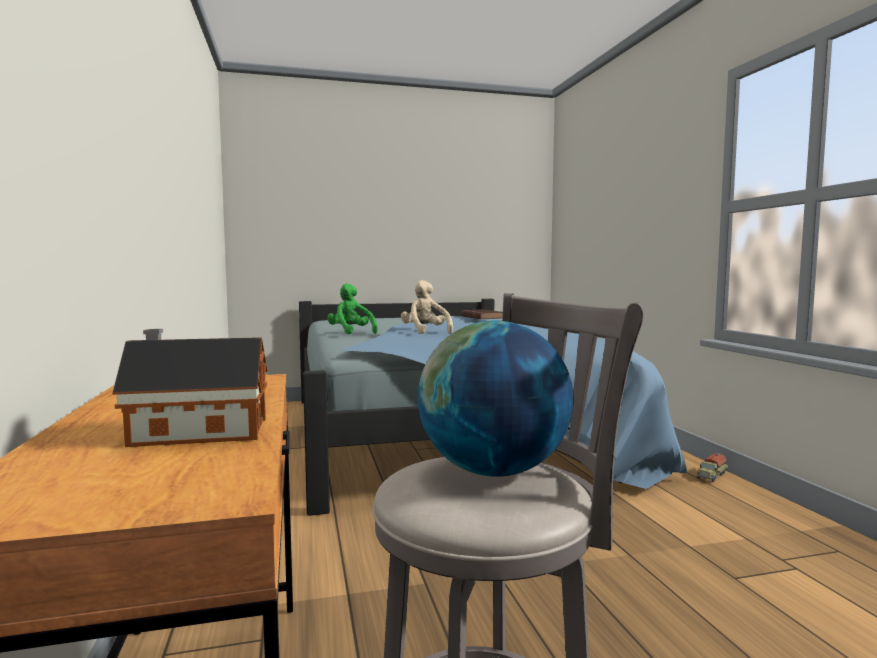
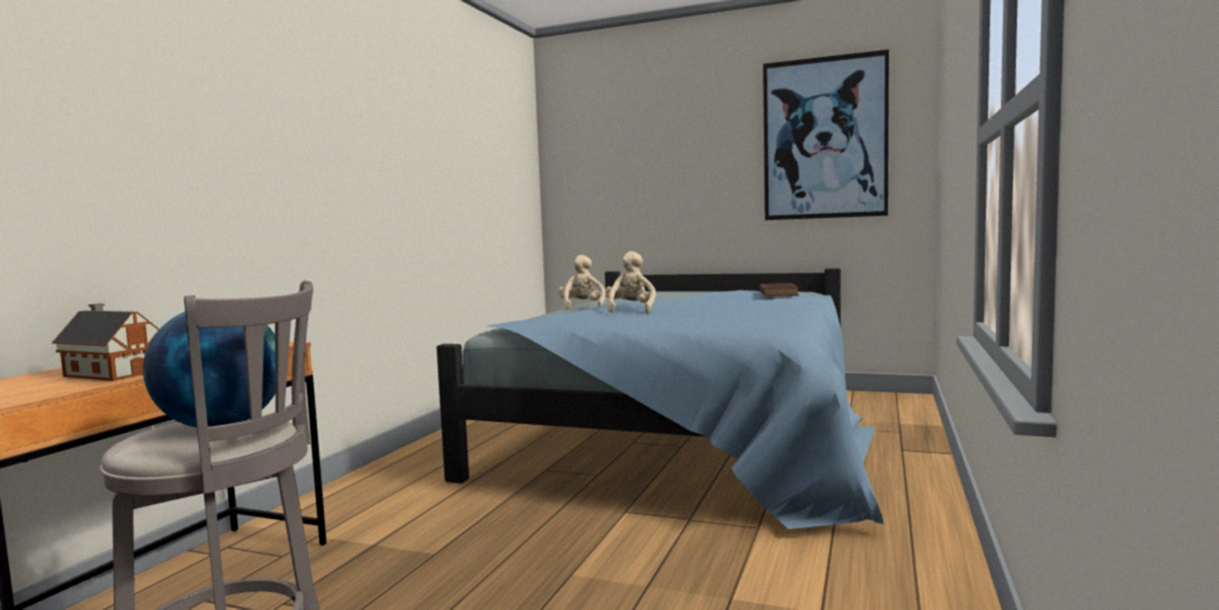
camera: 35 degrees right, 0 degrees up
green plush toy [327,284,378,334] -> beige plush toy [558,255,606,310]
toy truck [696,454,728,482] -> none
none -> picture [763,49,889,220]

